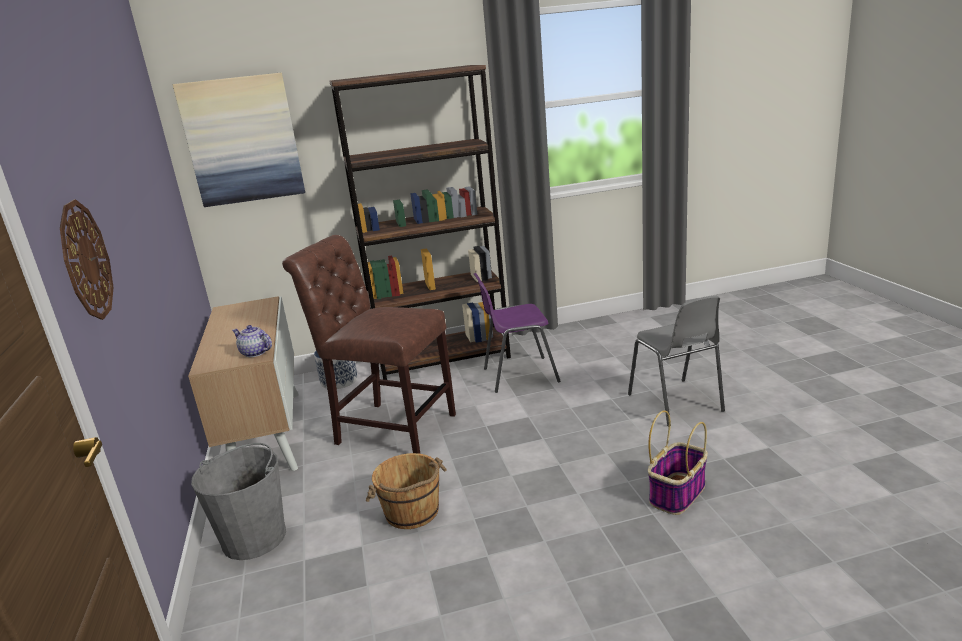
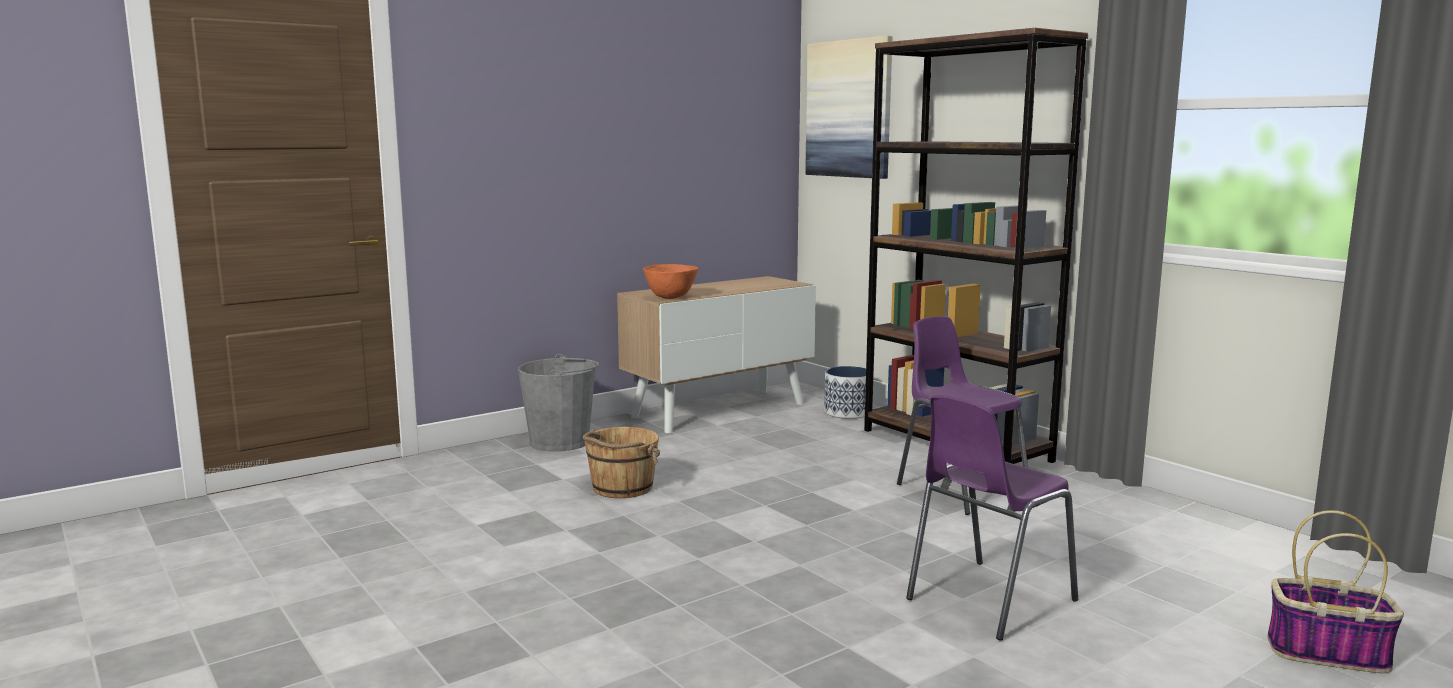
camera: 65 degrees right, 10 degrees down
wall clock [60,199,114,320] -> none
teapot [232,325,272,357] -> orange bowl [643,264,698,299]
brown chair [282,235,456,454] -> none
grey chair [628,296,725,426] -> purple chair [906,395,1078,641]
basket [648,411,708,515] -> basket moved to [1268,510,1404,673]

